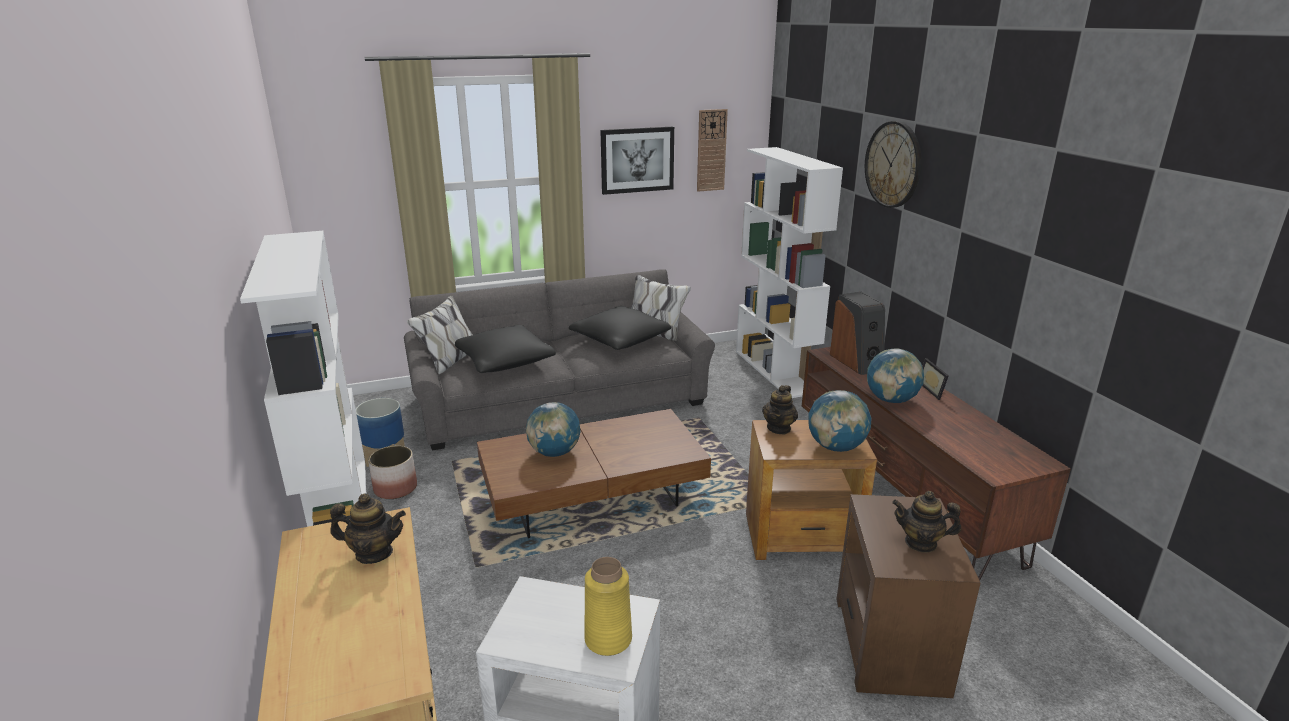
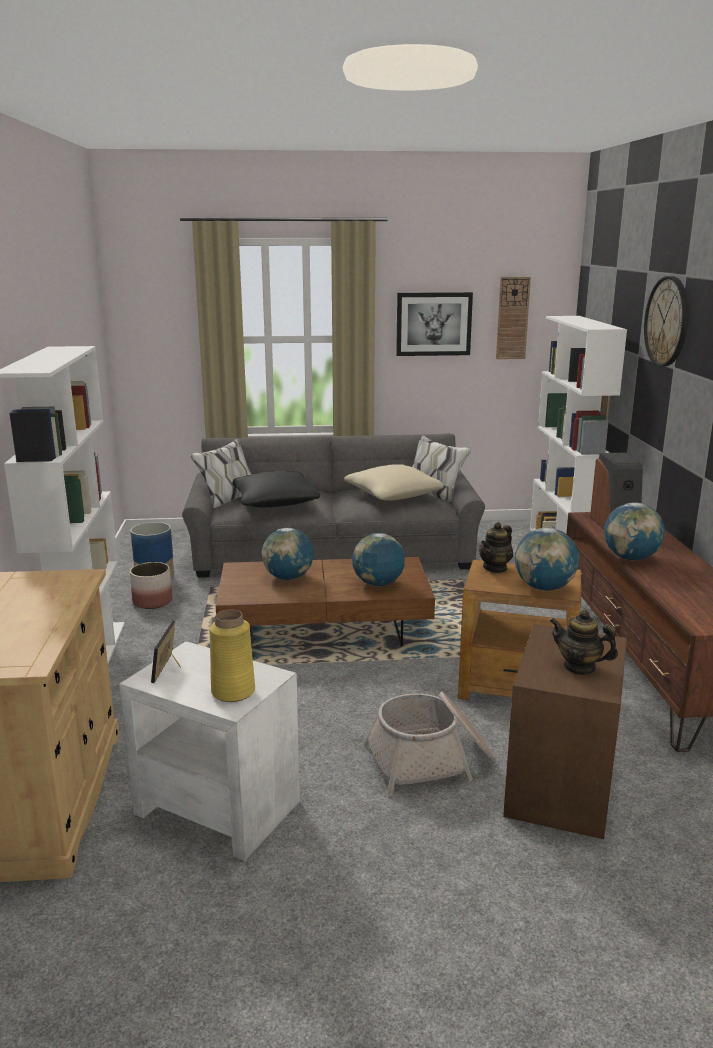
camera: 15 degrees right, 5 degrees down
teapot [330,493,406,564] -> none
black pillow [569,306,671,350] -> beige pillow [344,464,444,501]
picture frame [922,358,949,400] -> picture frame moved to [151,621,182,683]
none -> globe [352,533,405,586]
none -> basket [363,692,496,796]

